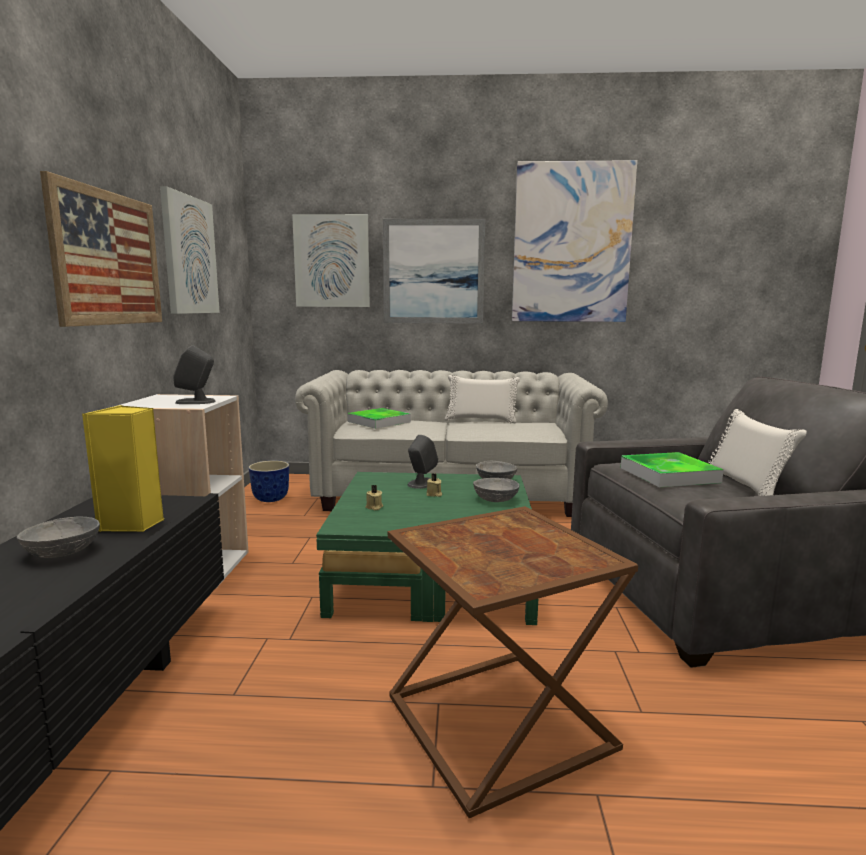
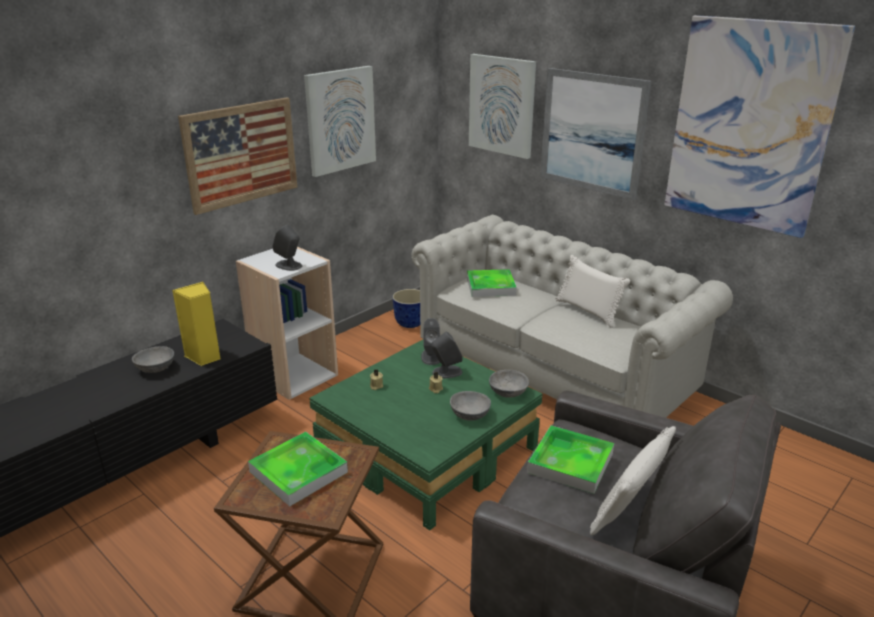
camera: 40 degrees right, 15 degrees up
none -> tray [248,432,348,506]
none -> grey speaker [421,318,440,365]

